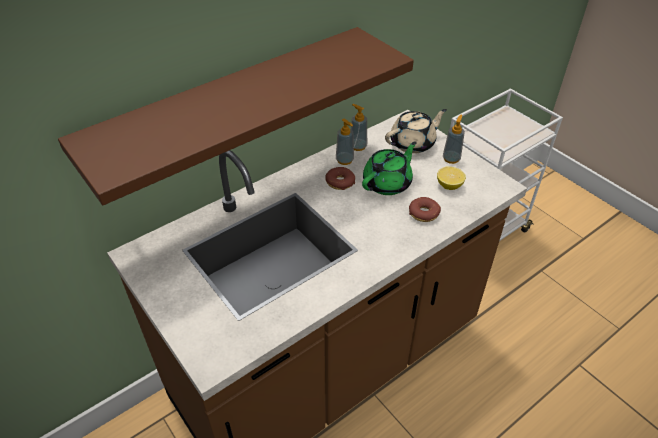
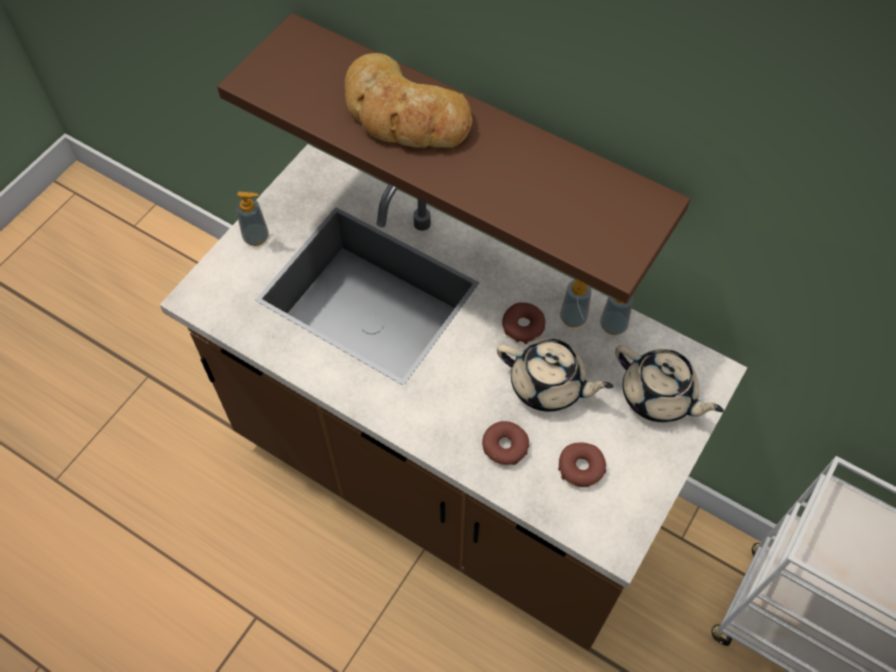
camera: 70 degrees right, 15 degrees up
green teapot [362,141,417,195] -> beige teapot [497,338,613,412]
lemon [437,166,466,190] -> donut [558,442,606,487]
soap dispenser [443,114,465,164] -> soap dispenser moved to [236,192,269,246]
none -> bread [345,53,473,148]

